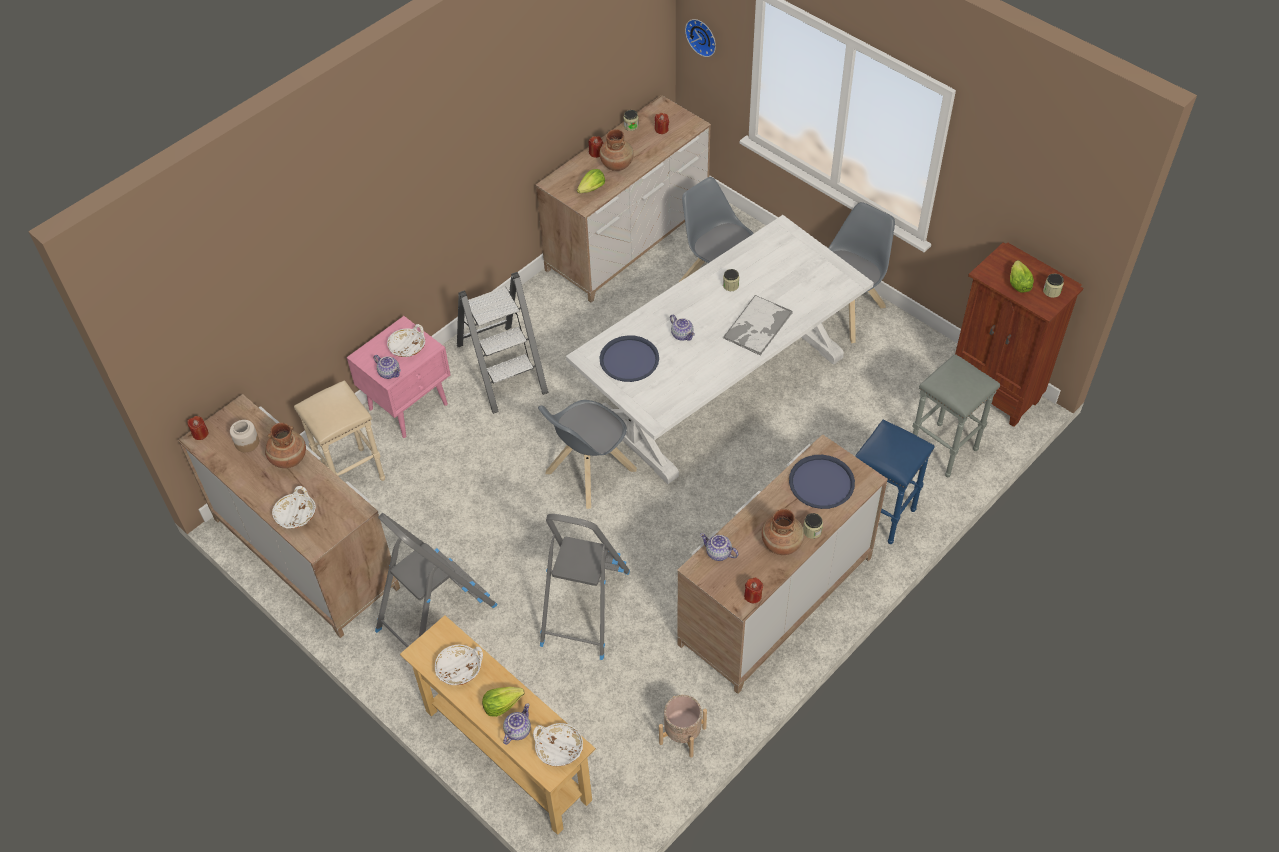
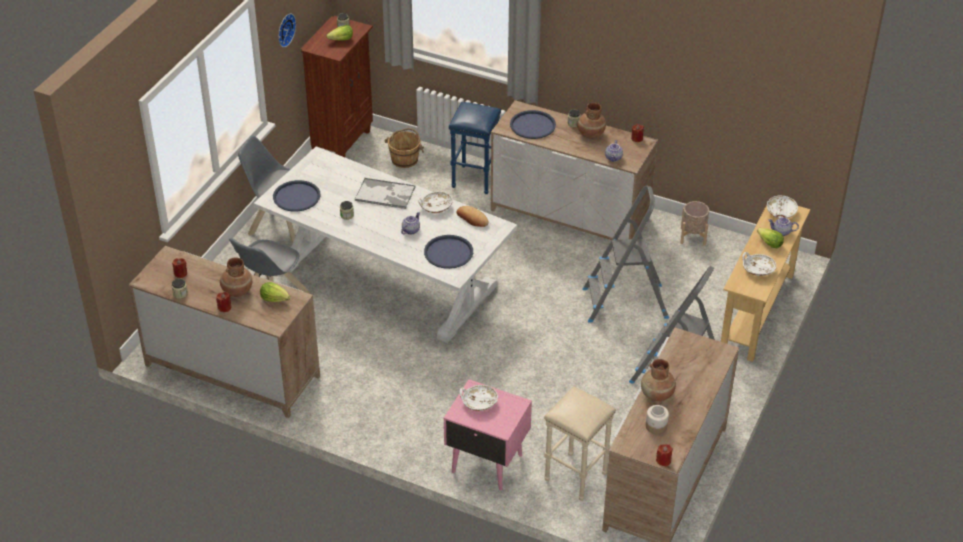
camera: 110 degrees left, 10 degrees down
white bowl [272,486,316,529] -> white bowl moved to [418,192,453,213]
teapot [374,355,401,379] -> none
grey step ladder [457,272,549,414] -> none
grey chair [538,400,637,509] -> none
wall clock [685,19,716,57] -> wall clock moved to [278,14,296,47]
grey stool [912,354,1000,477] -> brown bucket [384,128,424,168]
none -> blue tray [273,180,321,212]
none -> bread [456,206,489,227]

